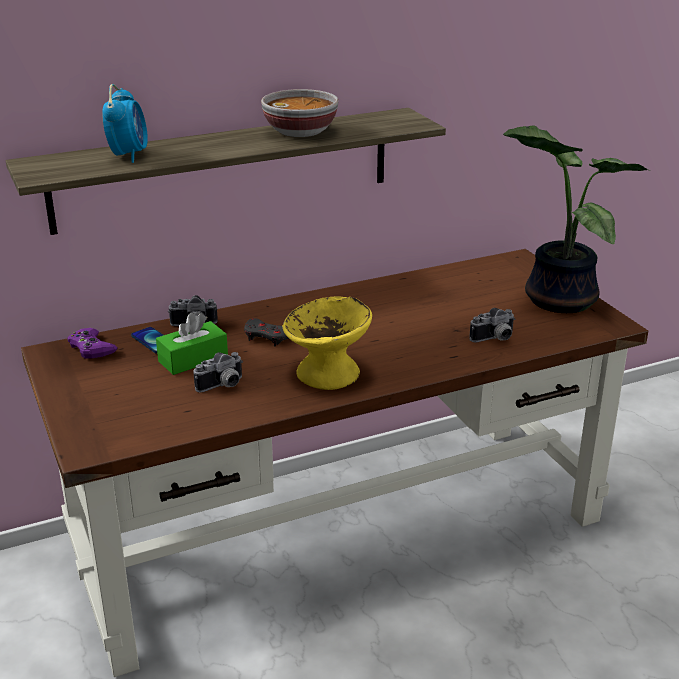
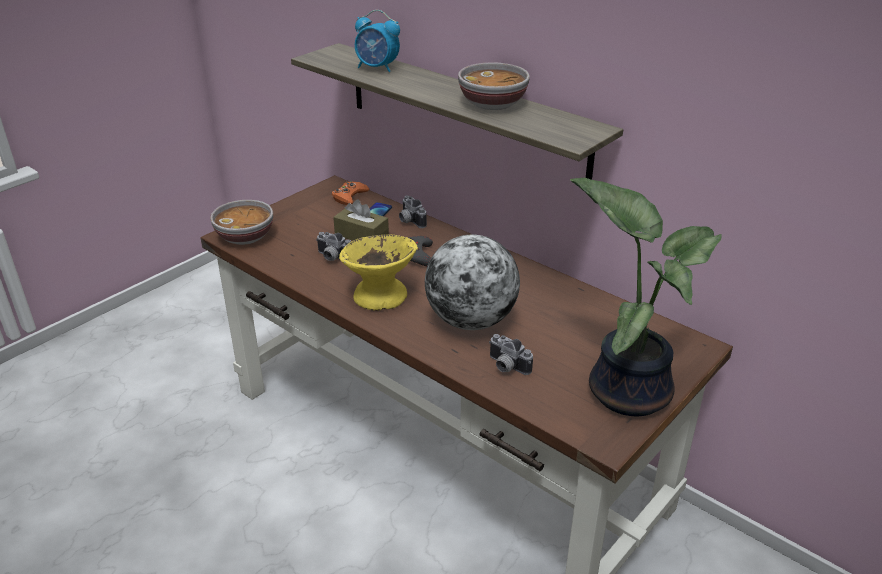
camera: 65 degrees right, 5 degrees up
purple game controller [68,328,118,359] -> orange game controller [332,181,369,205]
alarm clock [102,84,148,163] -> alarm clock turned 45 degrees clockwise [355,10,400,72]
green tissue box [156,313,228,375] -> brown tissue box [333,199,389,241]
none -> bowl [210,200,273,245]
none -> globe [425,235,520,330]

